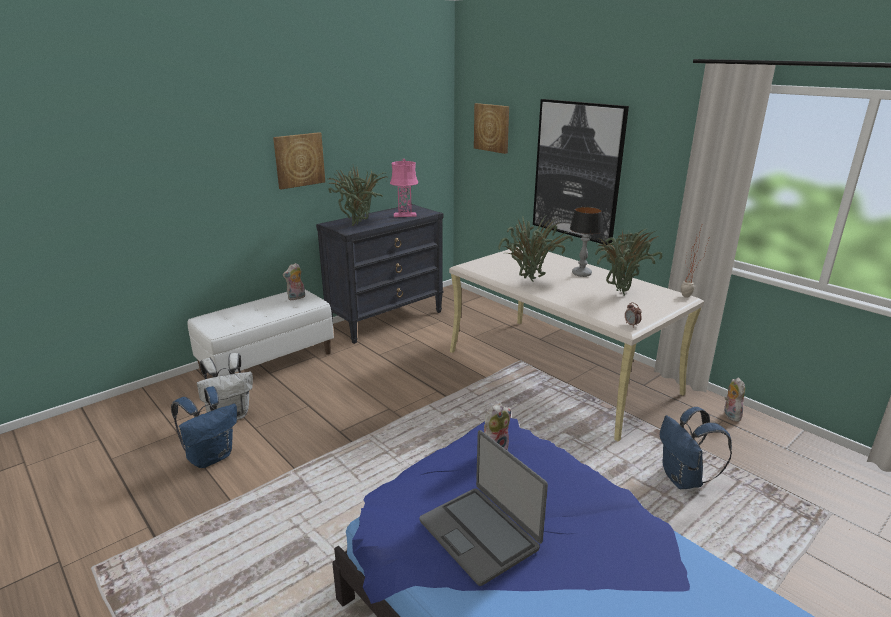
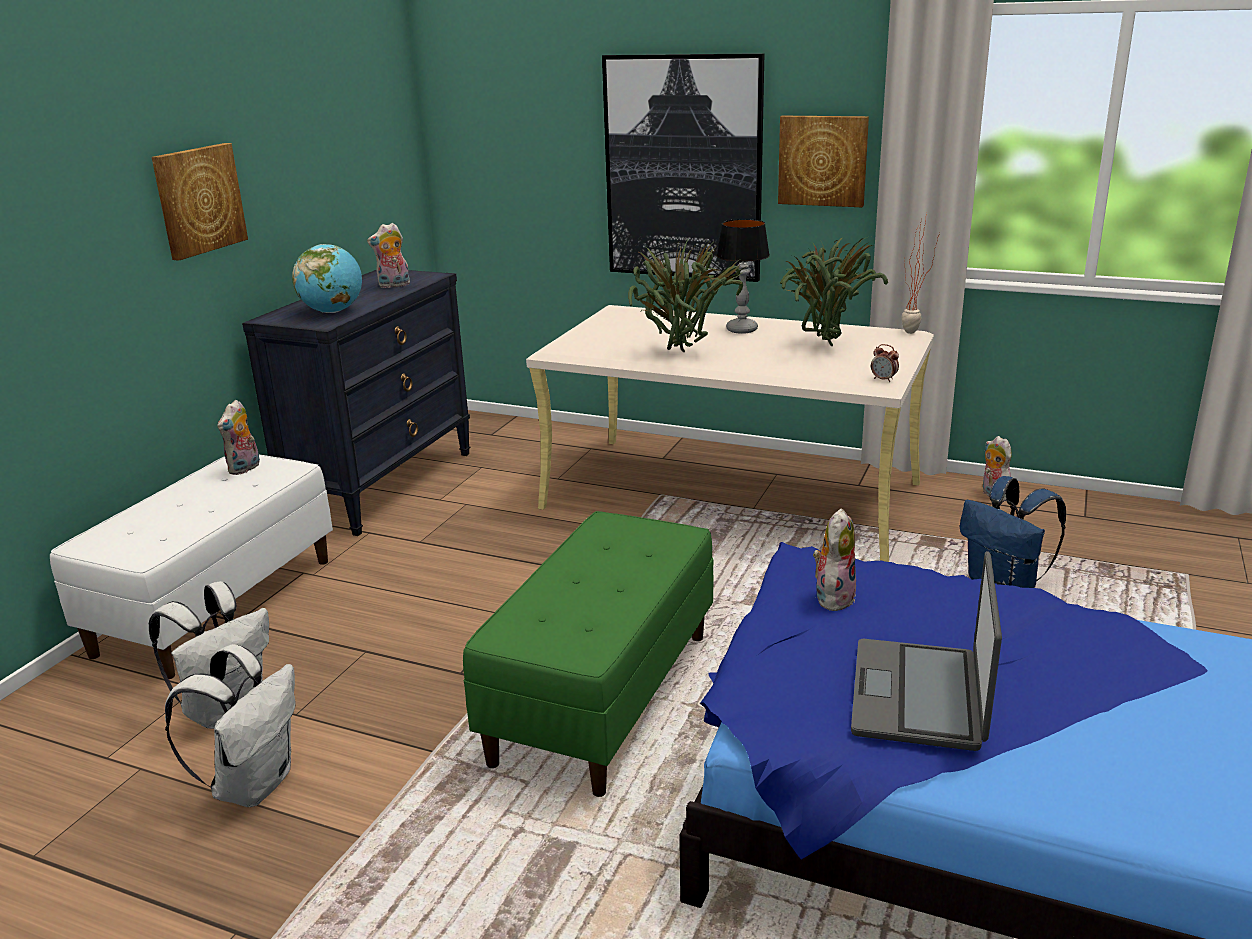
camera: 25 degrees left, 0 degrees up
blue backpack [171,386,237,468] -> white backpack [165,644,296,807]
potted plant [327,166,389,226] -> globe [292,244,362,313]
pink table lamp [390,159,419,217] -> plush toy [367,223,410,288]
laptop [420,430,548,586] -> laptop turned 75 degrees clockwise [851,551,1002,751]
picture [474,103,509,154] -> picture moved to [778,116,869,207]
none -> green bench [463,511,714,797]

